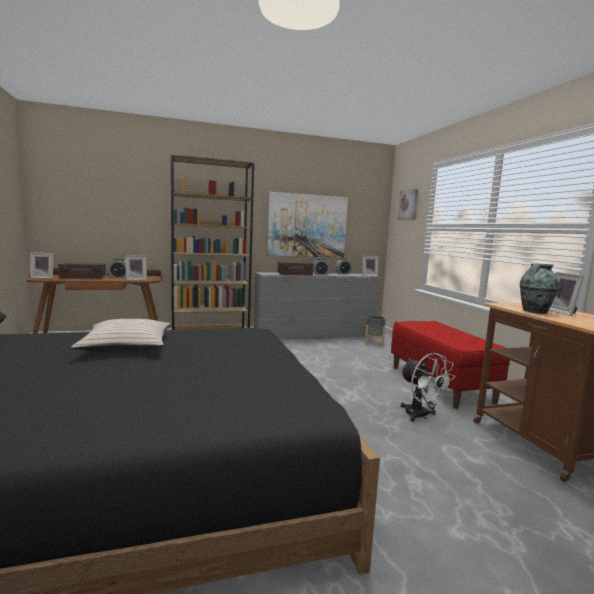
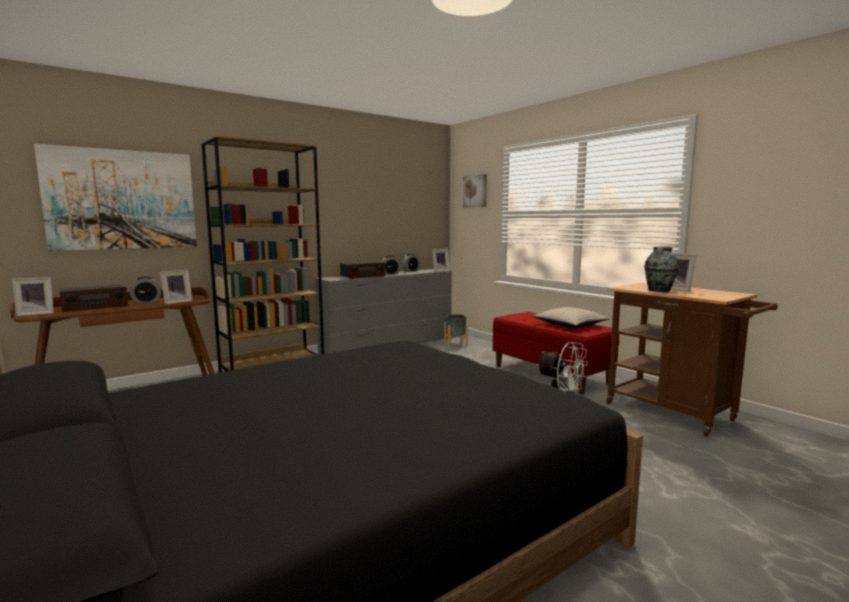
camera: 20 degrees left, 0 degrees up
beige pillow [71,319,171,352] -> beige pillow moved to [533,307,610,328]
picture [267,192,348,258] -> picture moved to [34,144,197,251]

